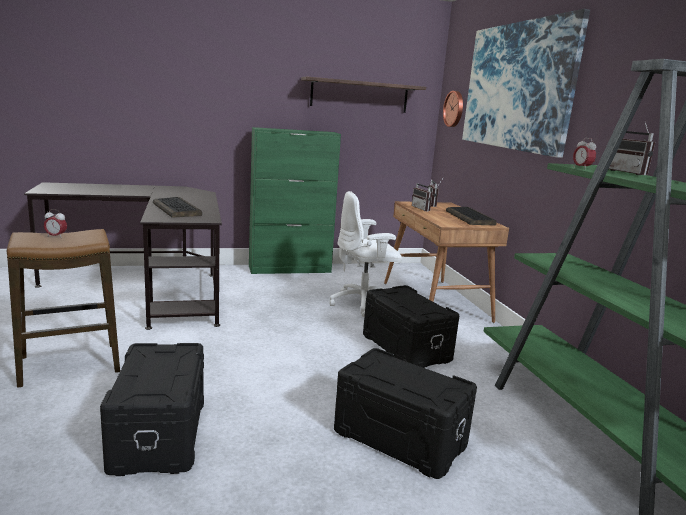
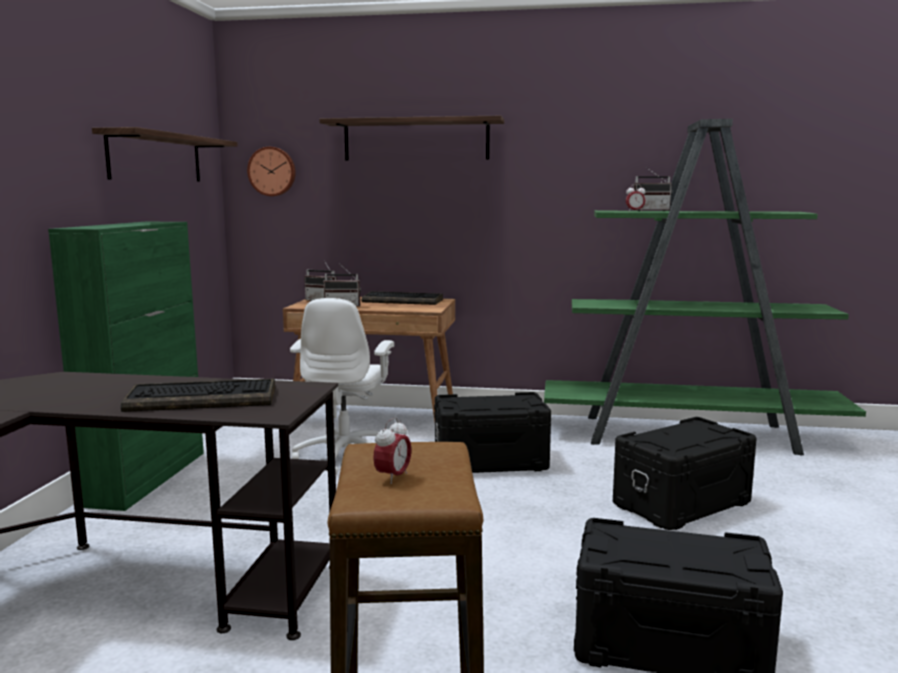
camera: 65 degrees left, 5 degrees down
picture [462,9,590,158] -> shelf [320,116,504,160]

